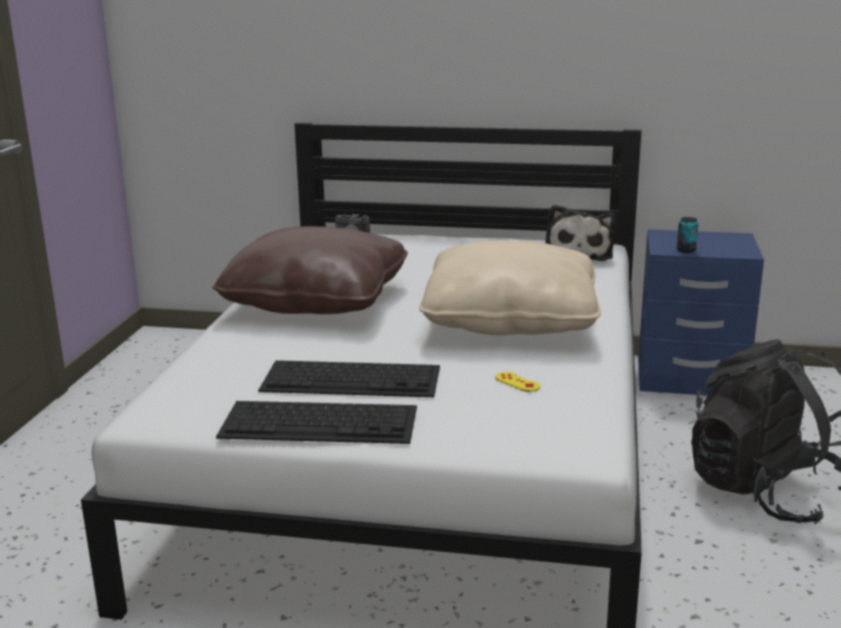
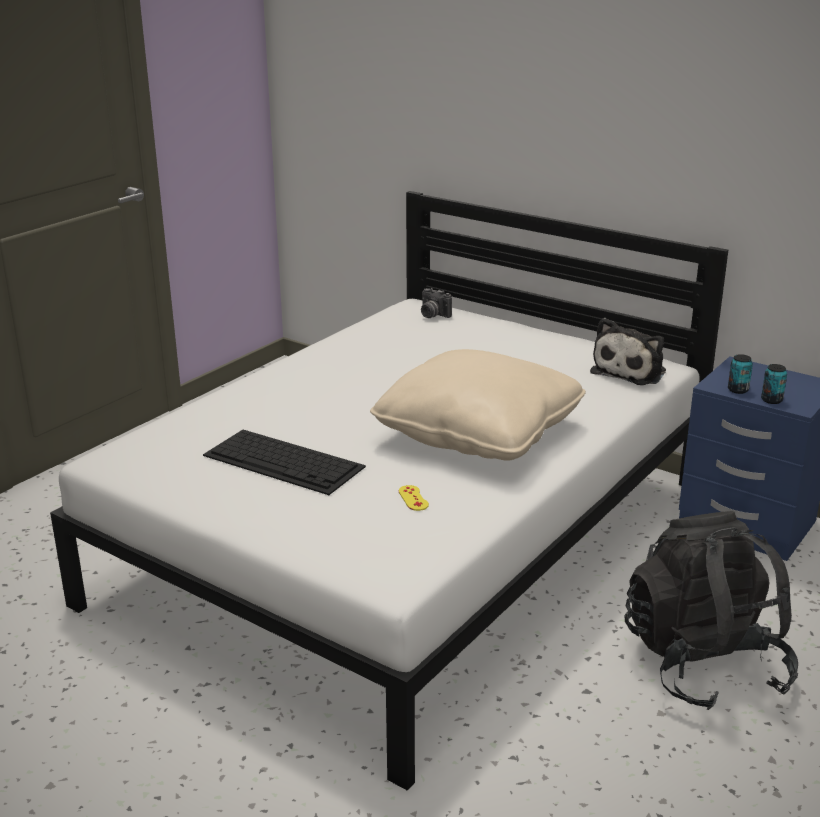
camera: 25 degrees right, 5 degrees up
brown pillow [212,226,408,314] -> none
keyboard [216,401,417,444] -> none
none -> can [761,364,787,404]

